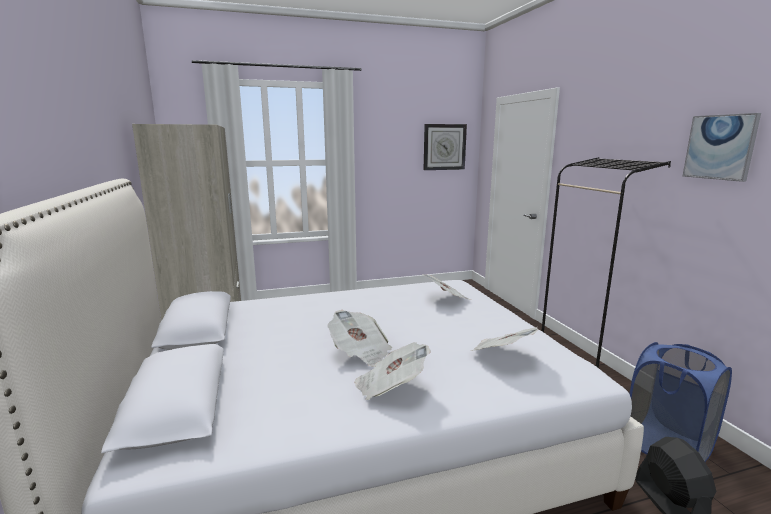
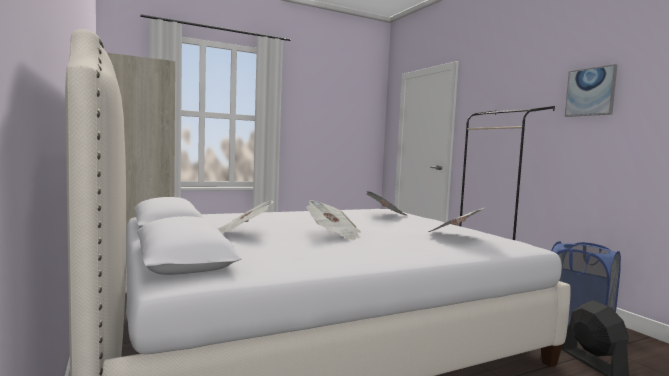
camera: 10 degrees left, 10 degrees down
newspaper [354,342,431,400] -> newspaper moved to [218,201,274,234]
wall clock [424,124,467,170] -> none

